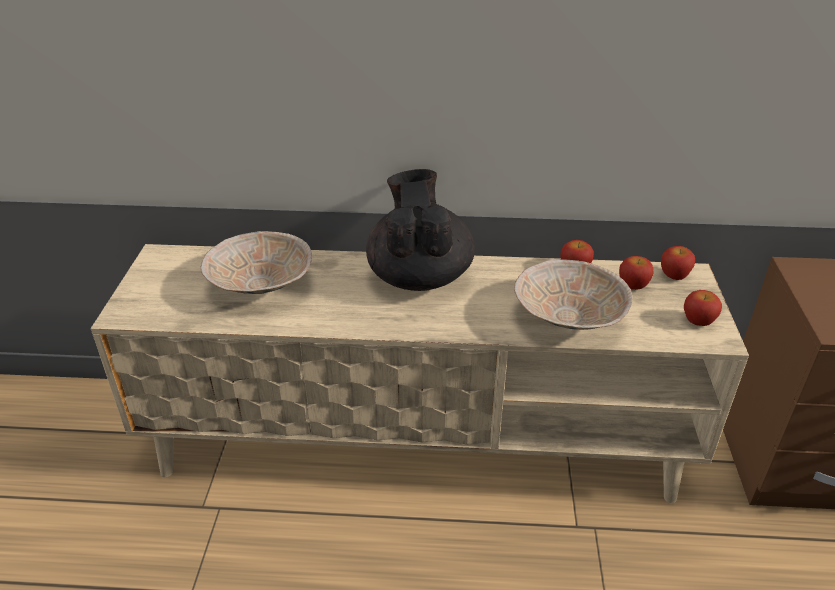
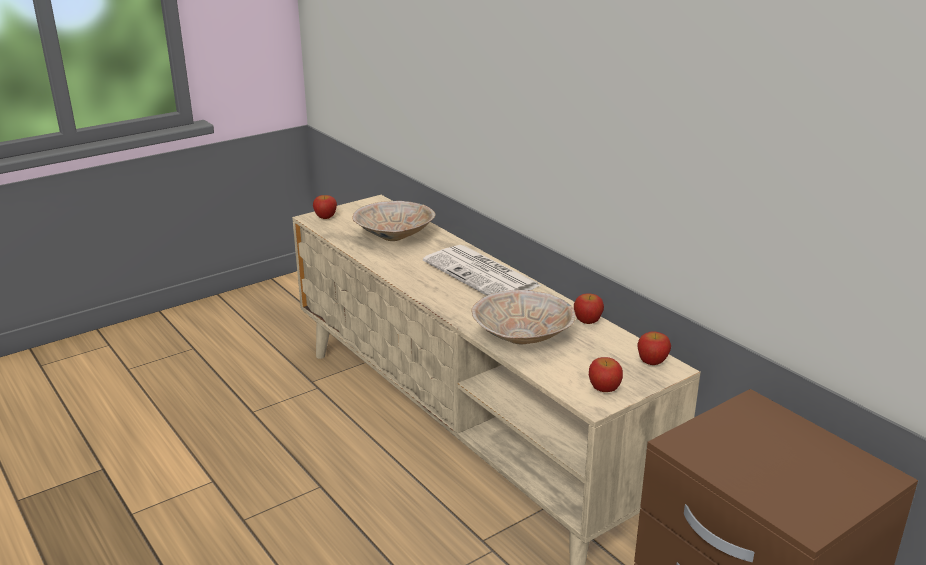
camera: 50 degrees right, 10 degrees down
black teapot [366,169,475,291] -> newspaper [423,245,541,296]
apple [619,256,653,290] -> apple moved to [313,195,337,219]

